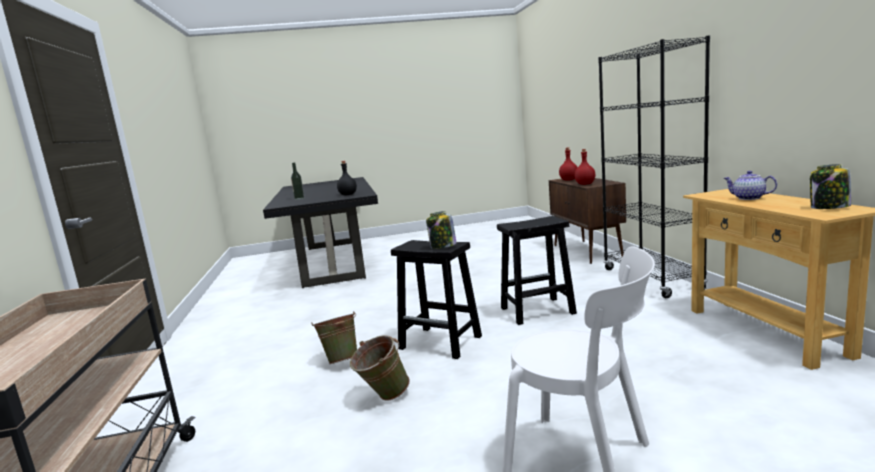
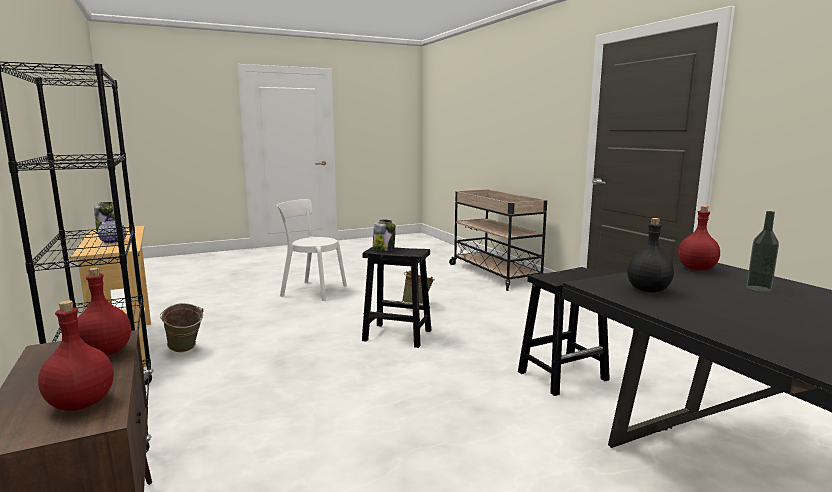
camera: 165 degrees right, 0 degrees up
green bucket [311,311,357,364] -> green bucket moved to [160,303,204,352]
black stool [497,216,577,325] -> black stool moved to [518,267,610,396]
none -> red bottle [678,206,720,271]

